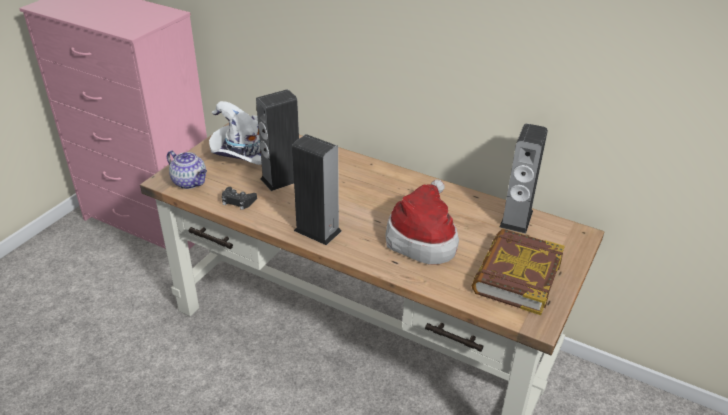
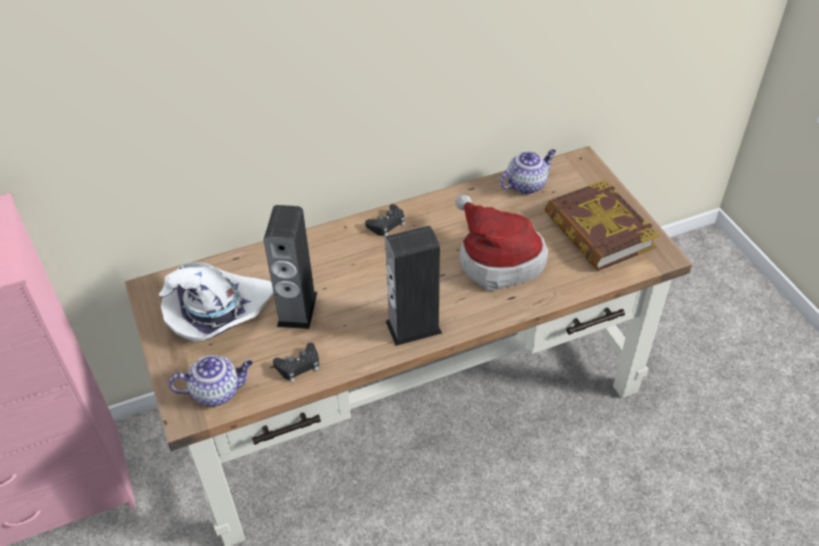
camera: 50 degrees left, 10 degrees up
speaker [500,124,548,234] -> teapot [500,149,556,194]
none -> black game controller [365,204,405,237]

